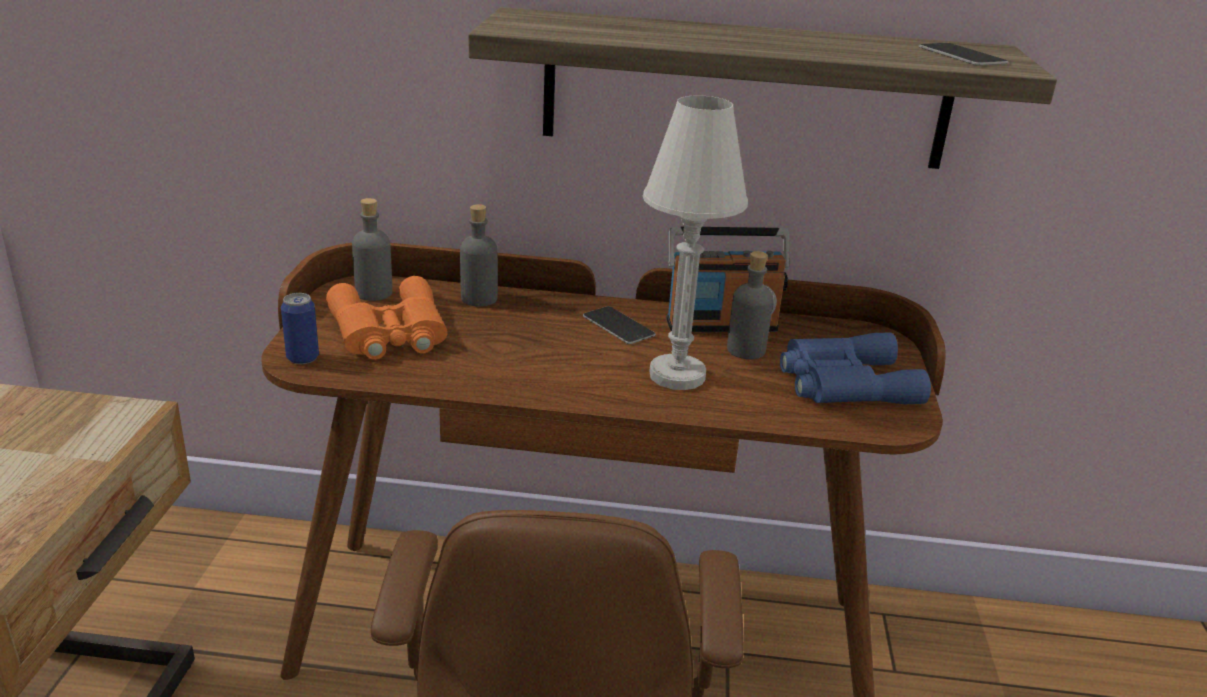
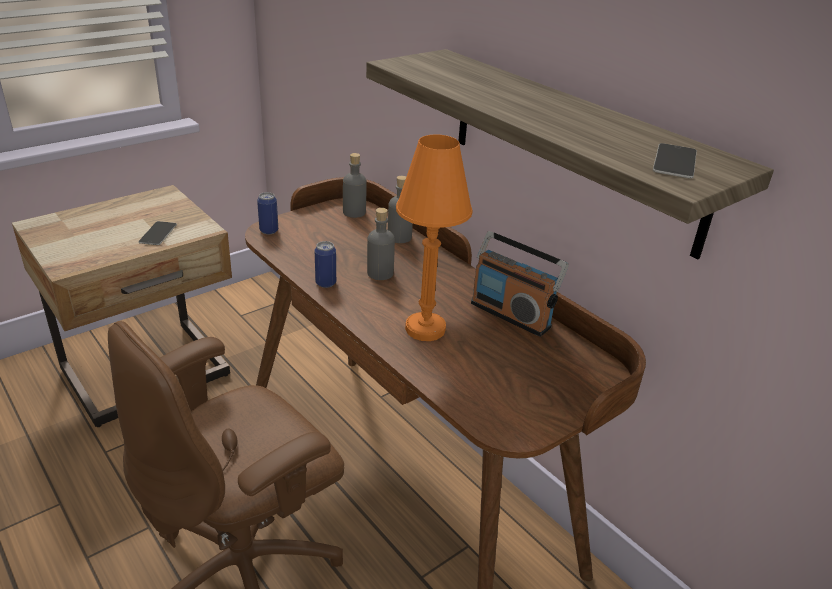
camera: 45 degrees right, 5 degrees up
orange binoculars [326,276,448,360] -> none
phone [583,306,656,344] -> phone moved to [138,221,177,245]
white table lamp [643,95,748,390] -> orange table lamp [396,135,472,341]
grey bottle [727,251,773,359] -> grey bottle moved to [367,208,395,280]
blue binoculars [780,332,931,404] -> none
none -> can [315,241,336,288]

